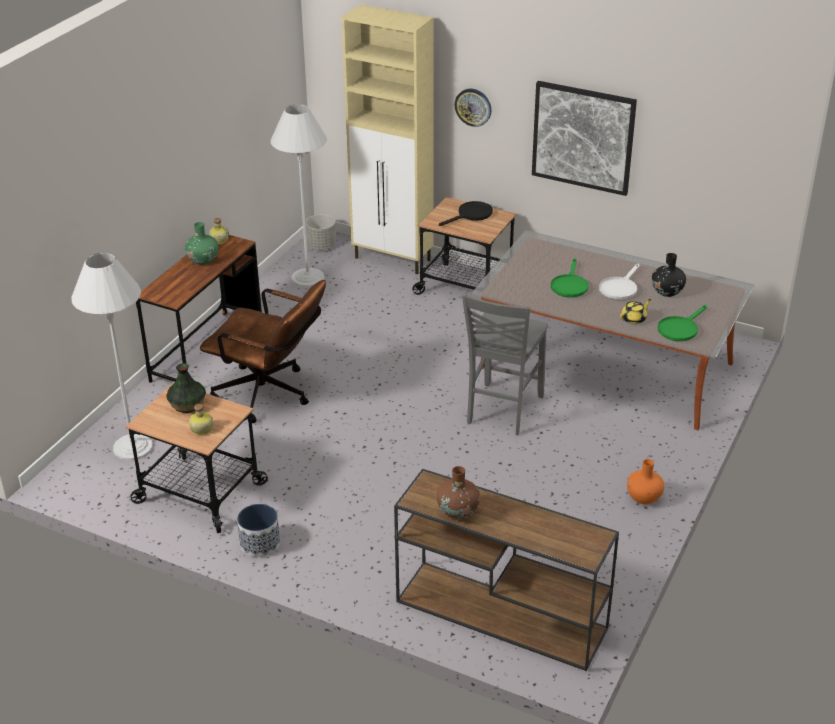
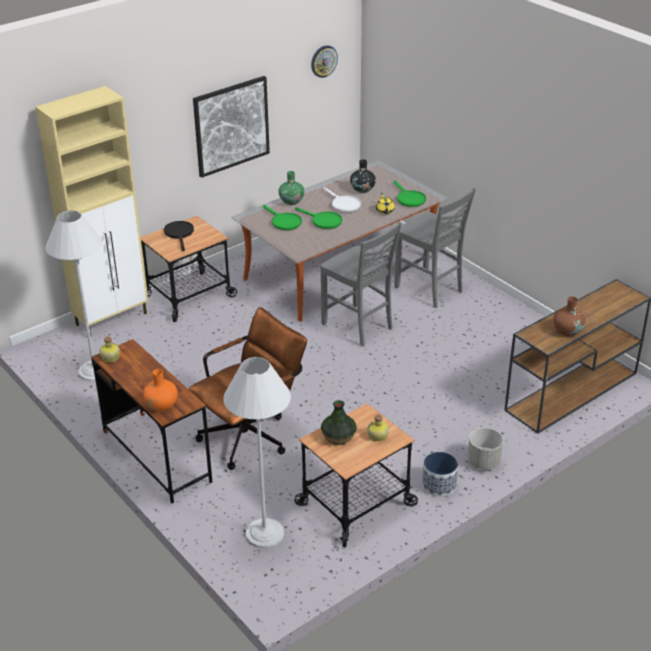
camera: 65 degrees left, 0 degrees up
green vase [185,222,219,265] -> green vase moved to [278,171,304,205]
grey planter [306,214,336,250] -> grey planter moved to [467,428,503,470]
wall clock [454,89,492,127] -> wall clock moved to [311,45,338,78]
orange vase [627,459,664,504] -> orange vase moved to [143,369,178,411]
none -> green frying pan [263,205,302,230]
none -> grey chair [394,188,476,308]

